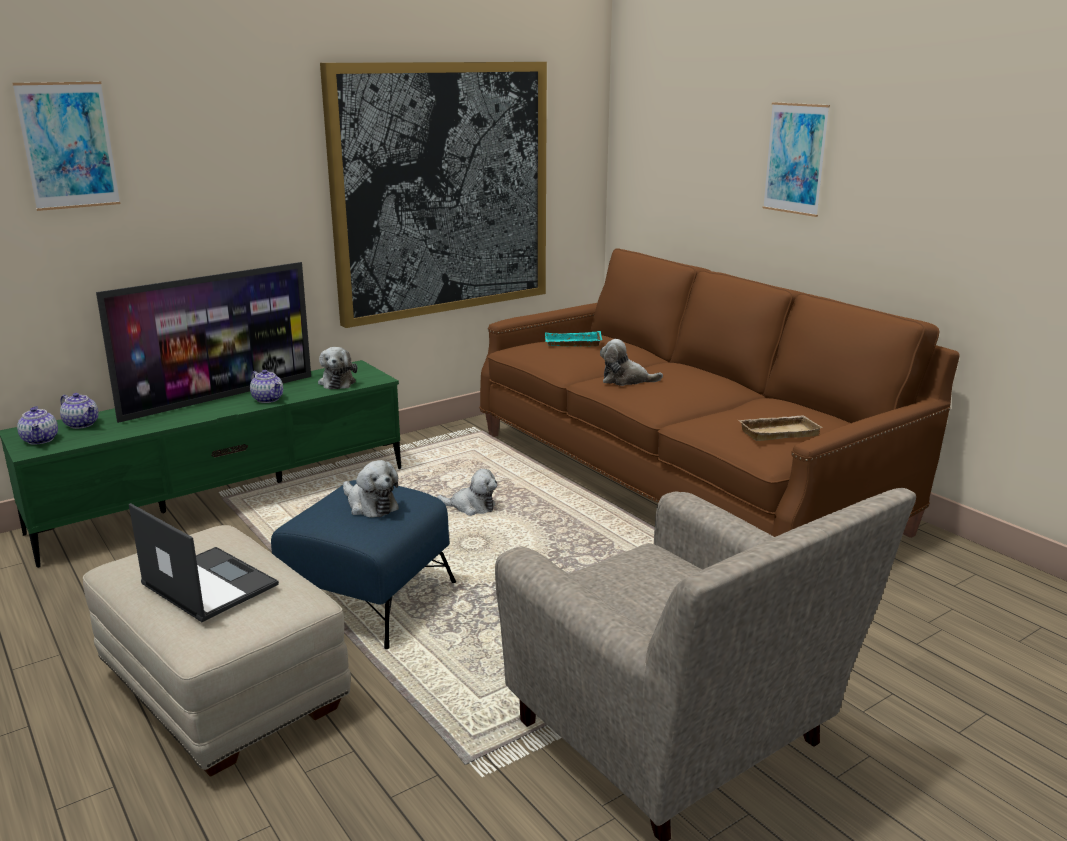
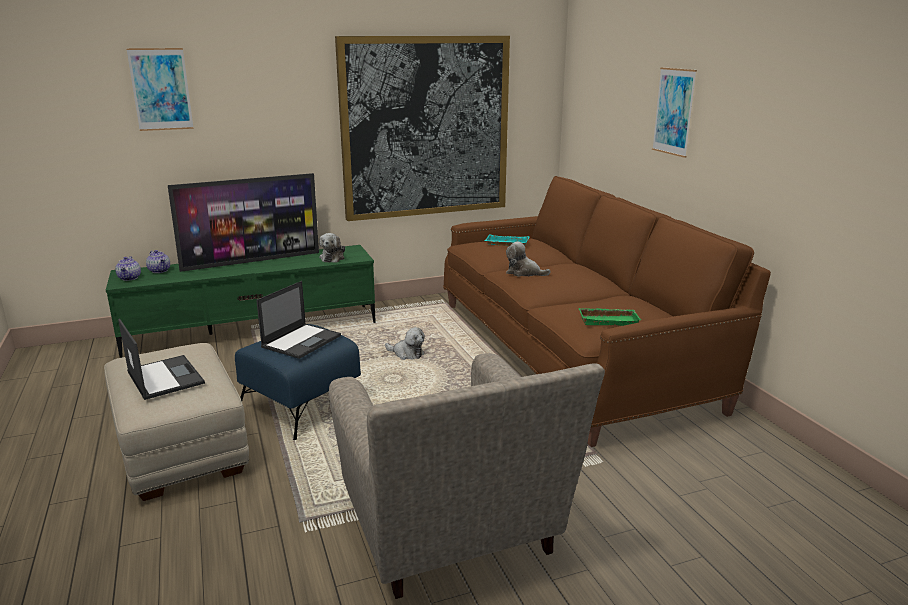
camera: 15 degrees right, 0 degrees up
teapot [250,370,283,403] -> none
plush toy [343,460,399,518] -> laptop [256,281,341,359]
beige tray [738,415,823,441] -> green tray [579,308,641,326]

